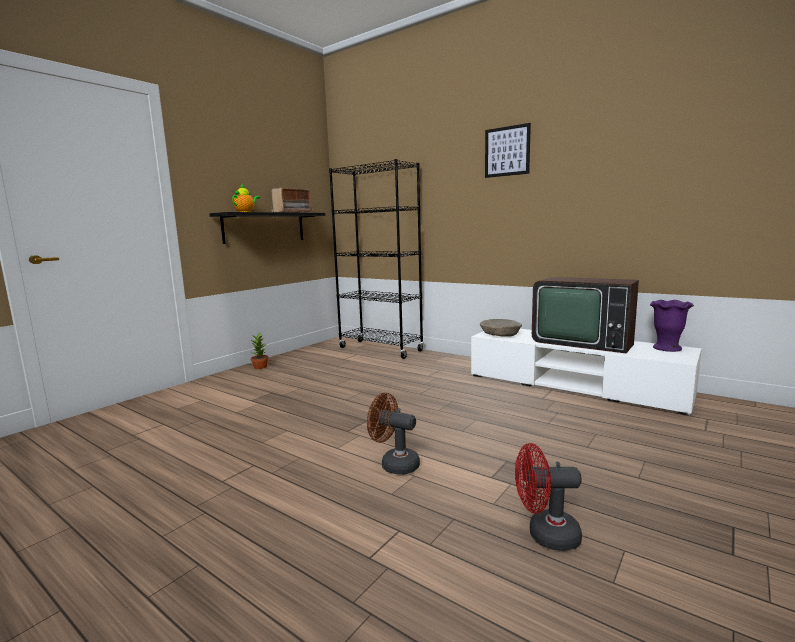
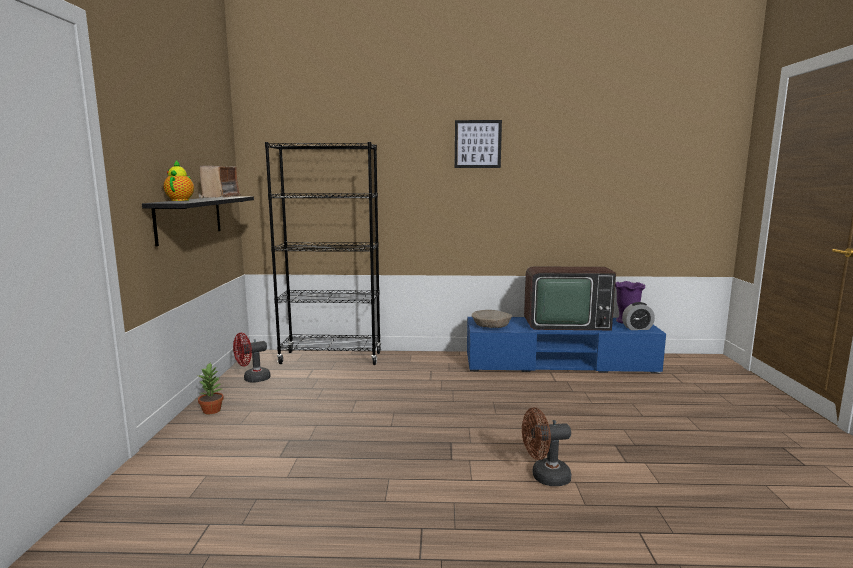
camera: 35 degrees left, 0 degrees up
white tv stand [471,329,702,416] -> blue tv stand [467,317,666,373]
red fan [515,443,582,551] -> red fan moved to [233,333,271,383]
none -> alarm clock [622,302,655,330]

